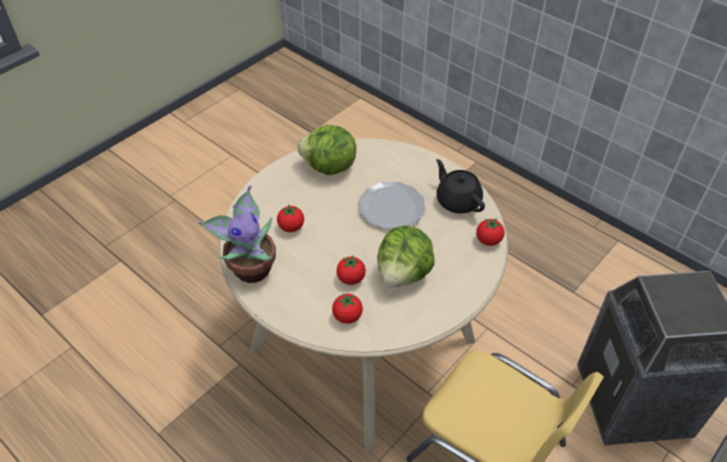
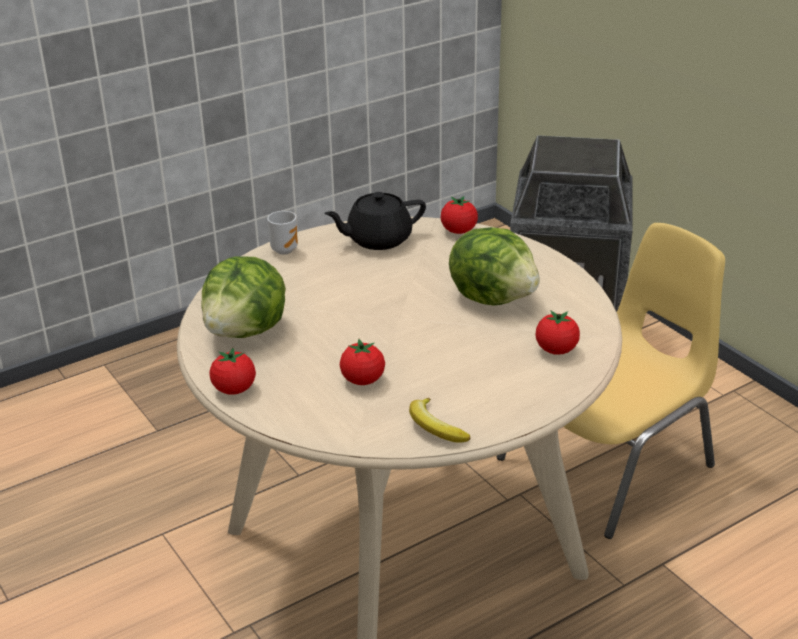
camera: 75 degrees left, 15 degrees down
potted plant [199,185,276,283] -> banana [409,398,470,443]
tomato [336,255,366,285] -> tomato moved to [209,348,256,395]
plate [358,181,426,230] -> none
none -> mug [267,211,298,255]

